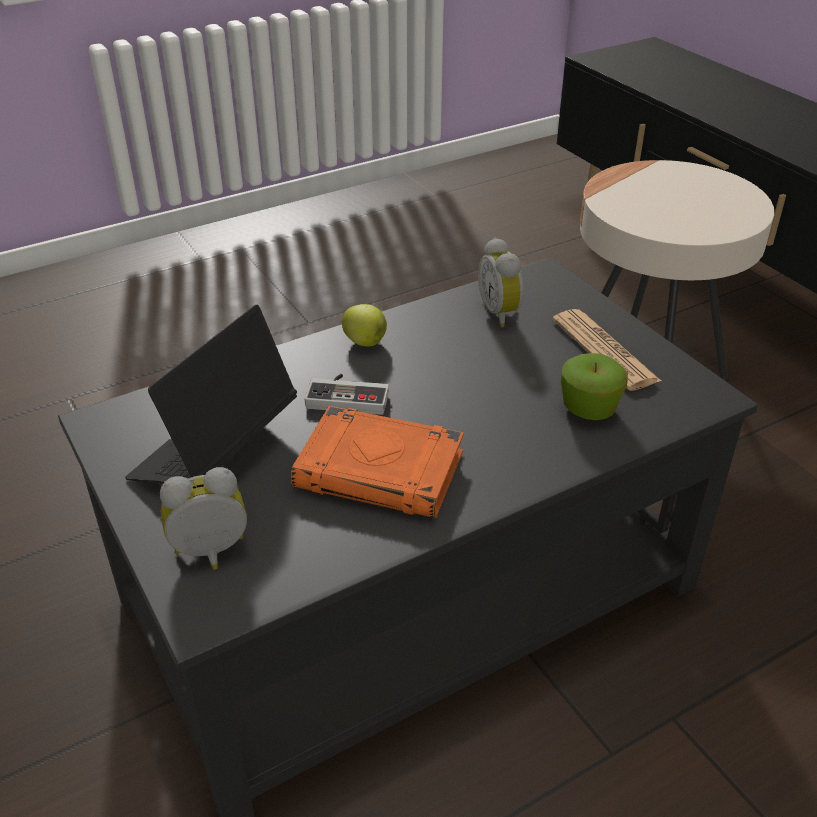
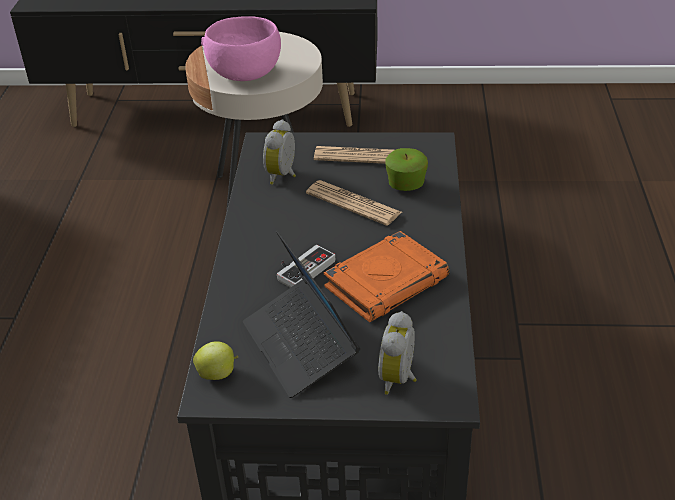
camera: 55 degrees left, 0 degrees up
apple [342,304,387,347] -> apple moved to [193,341,238,380]
alarm clock [478,238,524,327] -> alarm clock turned 90 degrees clockwise [263,119,296,185]
none -> pink bowl [201,16,281,81]
none -> newspaper [306,180,402,226]

